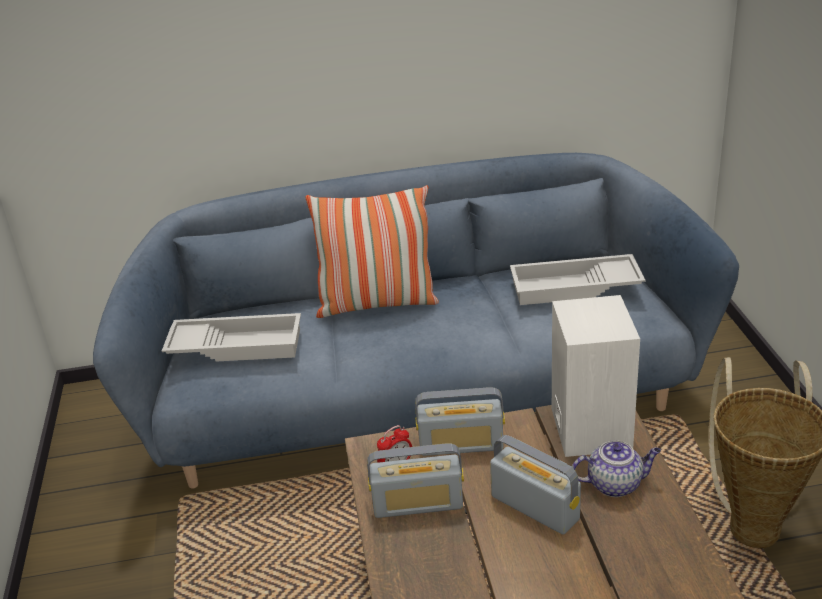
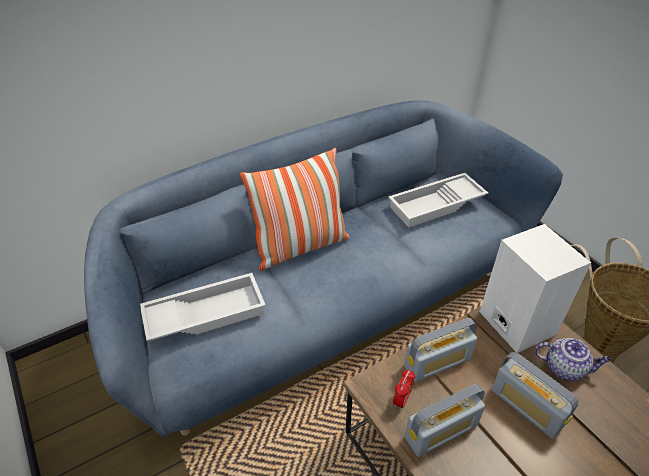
camera: 25 degrees left, 10 degrees up
radio [490,435,581,535] -> radio turned 150 degrees counterclockwise [492,352,578,439]
teapot [572,440,661,497] -> teapot turned 45 degrees clockwise [534,338,612,381]

